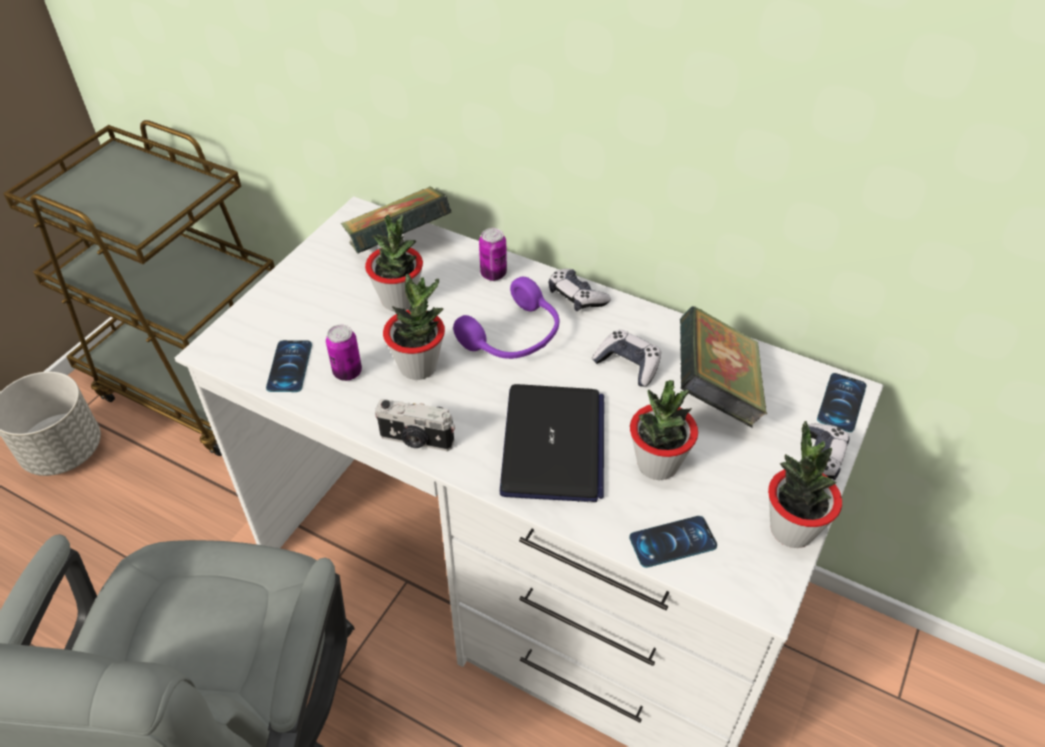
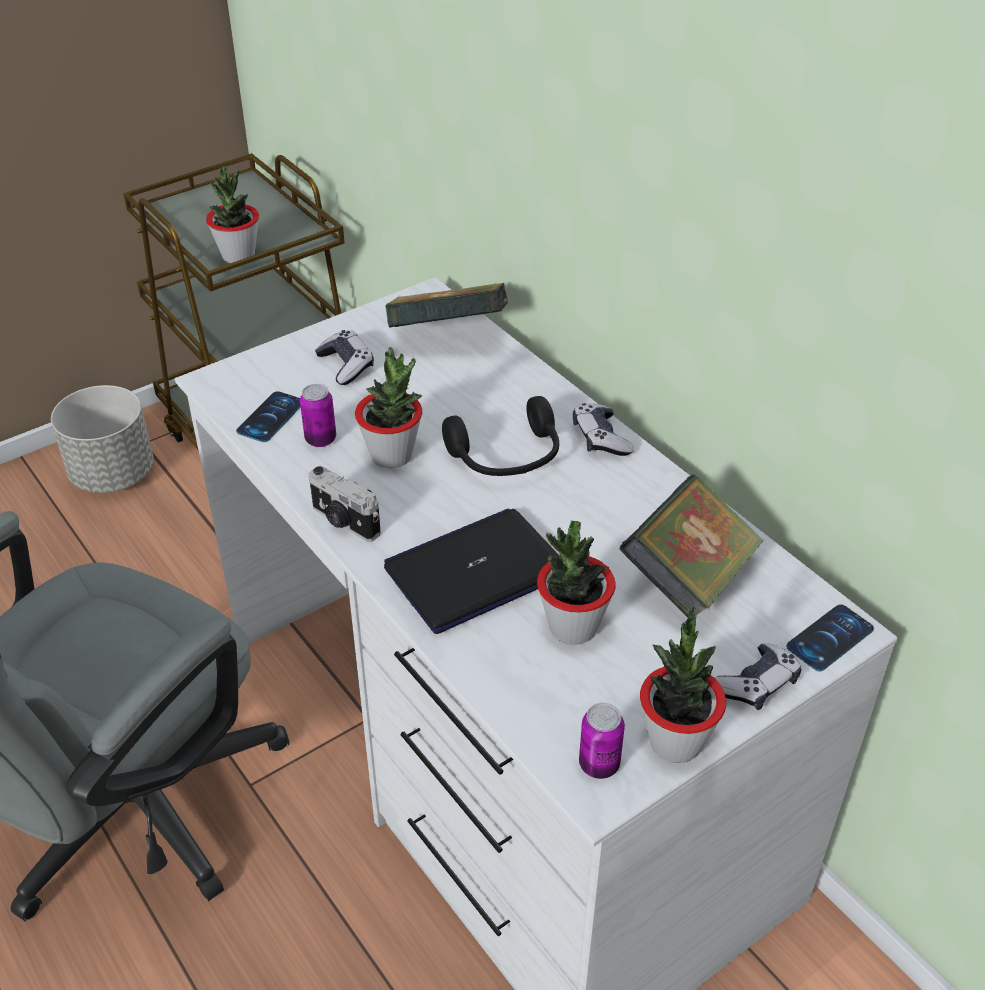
camera: 25 degrees right, 5 degrees down
potted plant [365,215,423,311] -> potted plant moved to [206,166,259,263]
purple headphones [453,277,559,359] -> black headphones [442,396,559,476]
can [479,228,507,281] -> can moved to [579,703,625,779]
laptop [500,384,604,503] -> laptop turned 150 degrees counterclockwise [384,508,560,634]
game controller [592,329,661,387] -> game controller moved to [315,330,374,385]
phone [629,516,717,568] -> none

